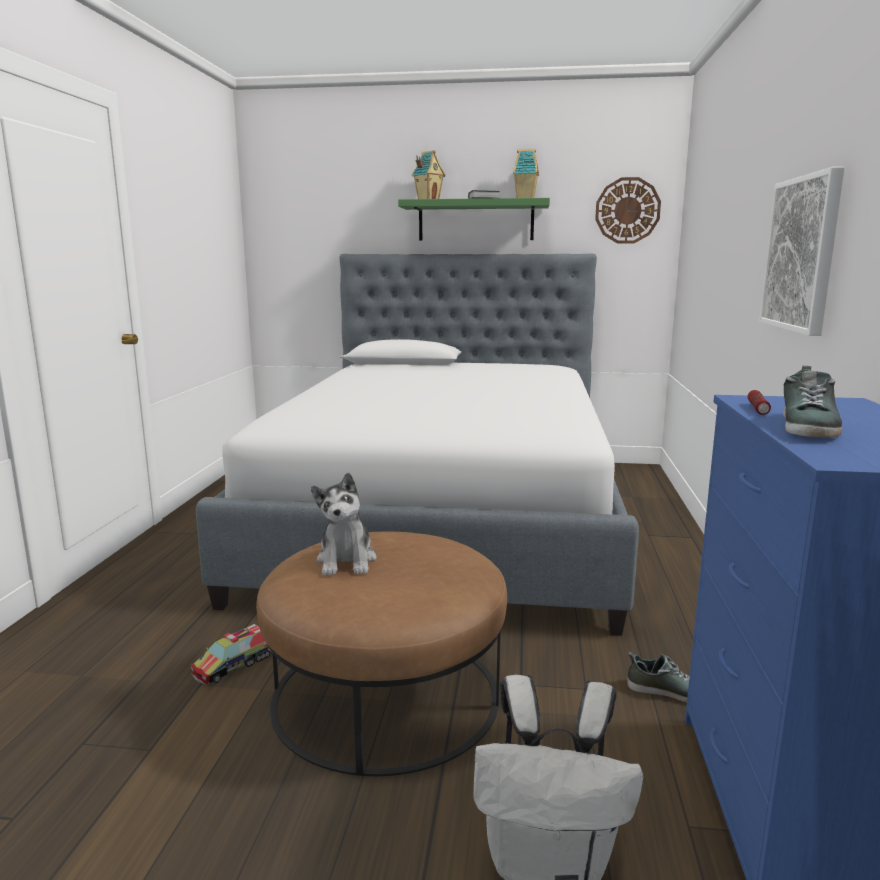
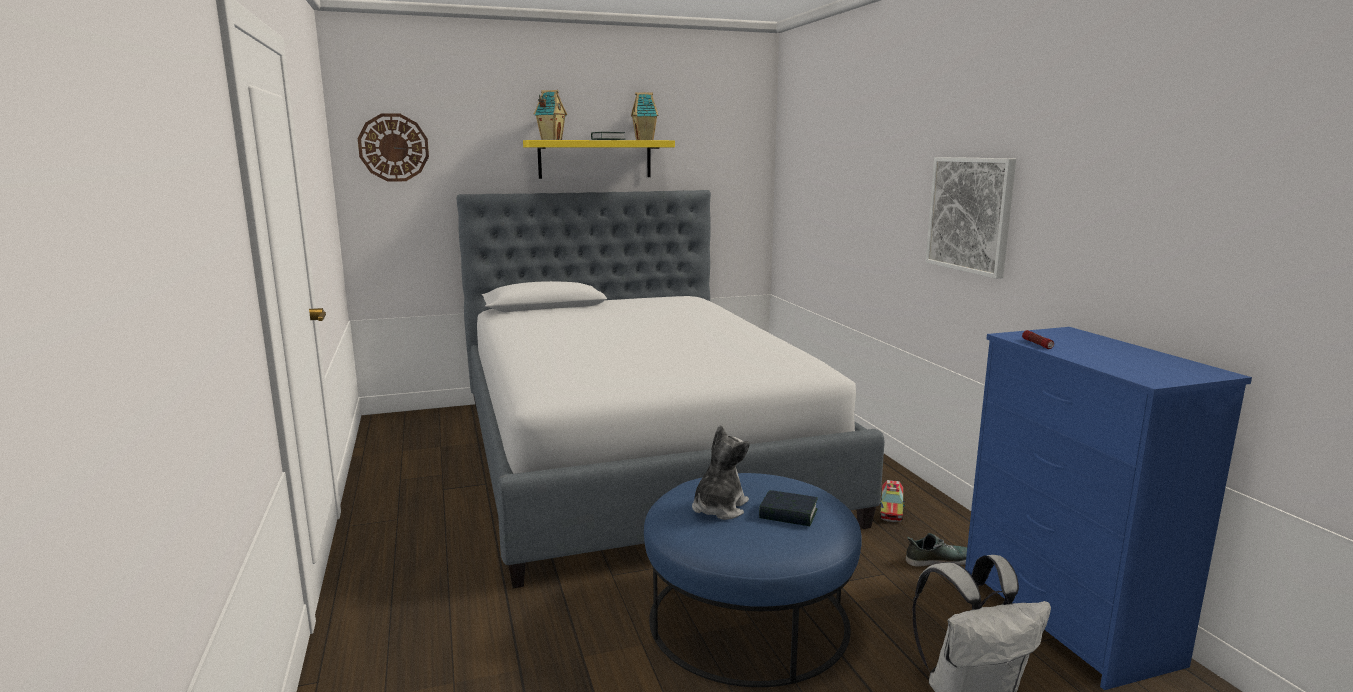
camera: 25 degrees left, 0 degrees up
toy truck [191,624,271,685] -> toy truck moved to [880,480,905,522]
brown ottoman [256,531,507,776] -> blue ottoman [644,473,862,687]
plush toy [311,472,377,576] -> plush toy turned 120 degrees counterclockwise [692,425,750,520]
green shelf [398,198,550,241] -> yellow shelf [523,140,675,179]
wall clock [595,177,661,243] -> wall clock moved to [358,113,429,182]
shoe [783,366,842,438] -> none
none -> book [759,490,818,526]

